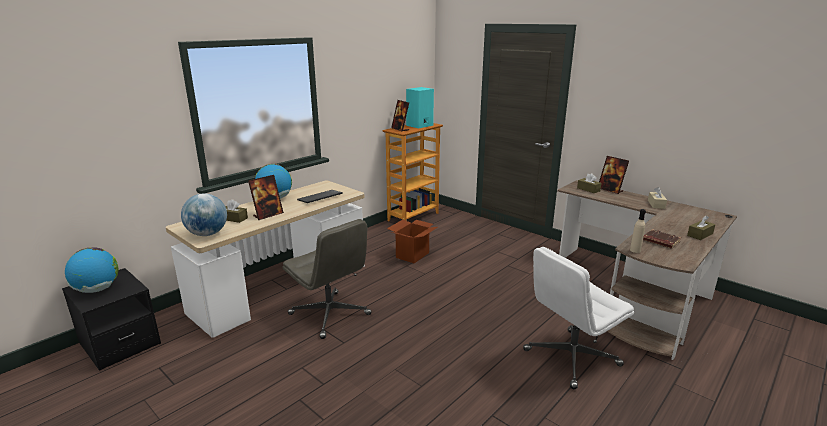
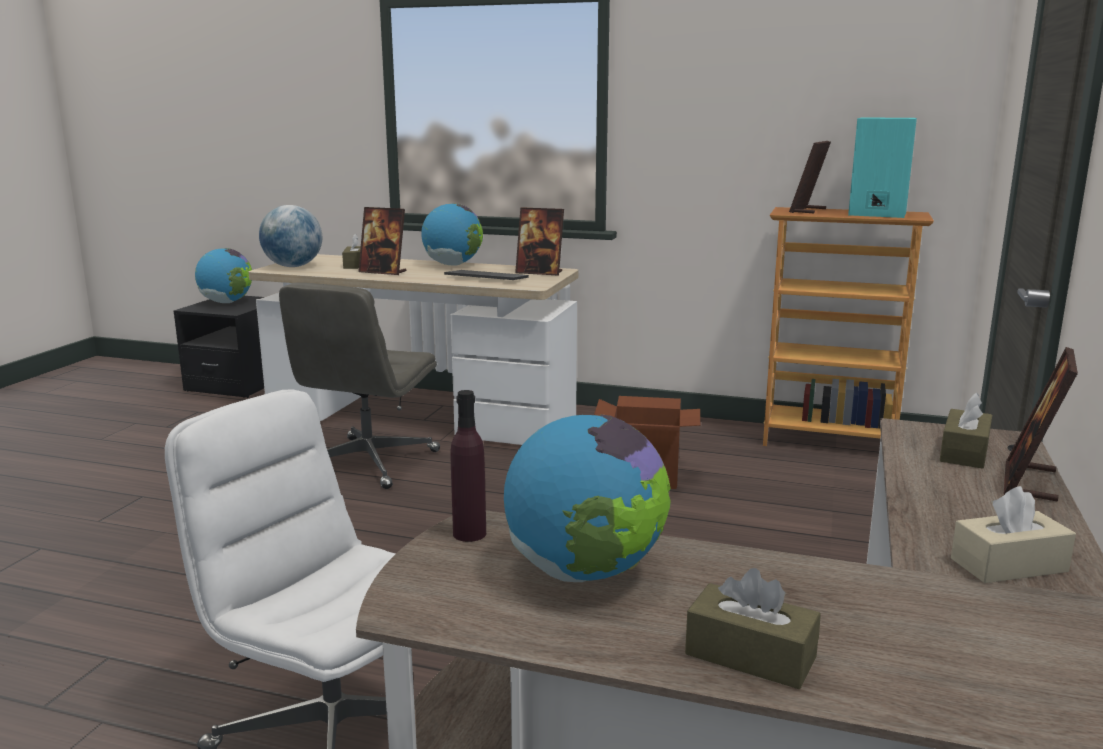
camera: 65 degrees right, 5 degrees down
beige bottle [630,209,646,253] -> purple bottle [451,390,486,542]
brown book [643,229,681,249] -> globe [504,414,671,582]
none -> picture frame [515,207,564,276]

